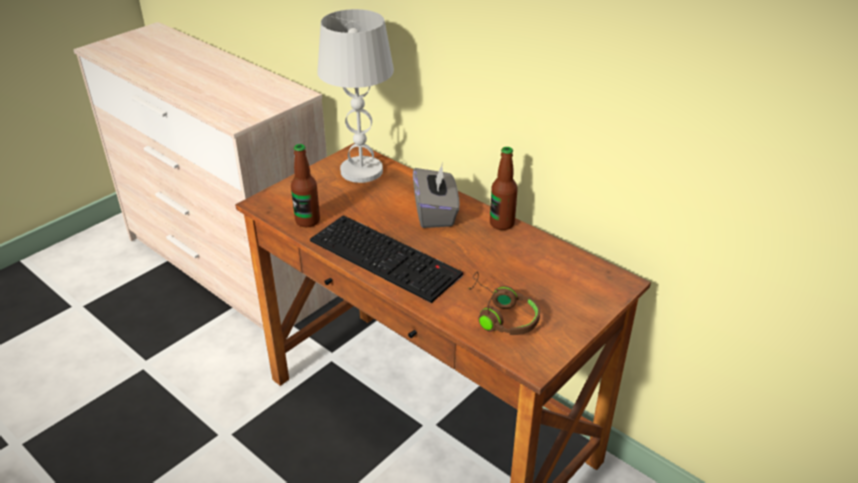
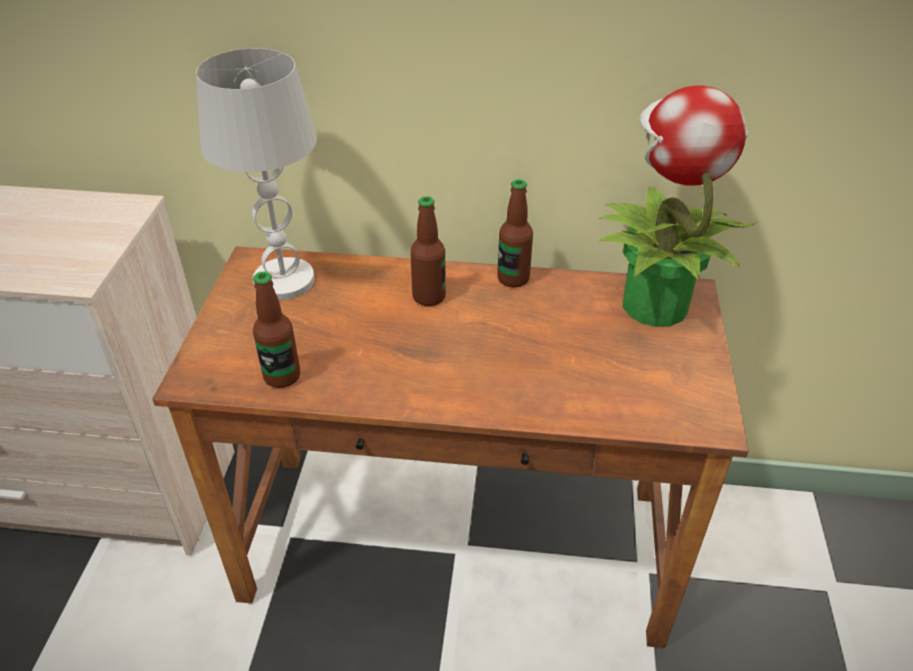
camera: 35 degrees left, 5 degrees up
keyboard [310,215,463,303] -> none
grey tissue box [413,163,460,228] -> bottle [410,196,446,306]
brown headphones [469,272,540,335] -> none
none -> potted plant [598,85,759,327]

